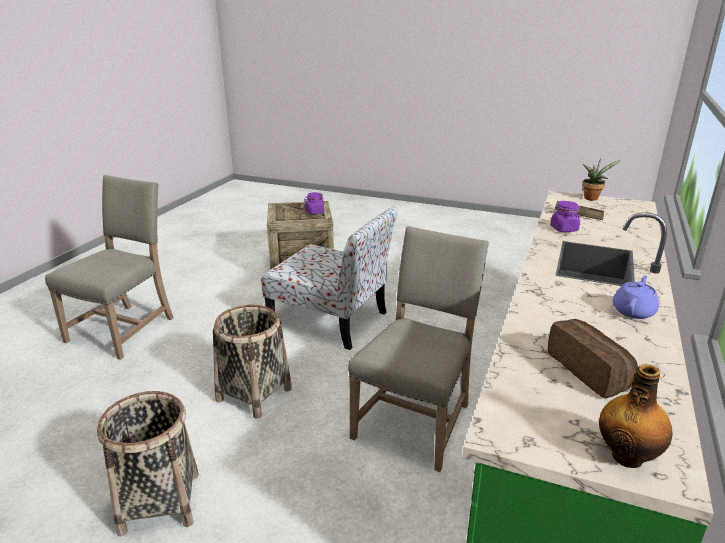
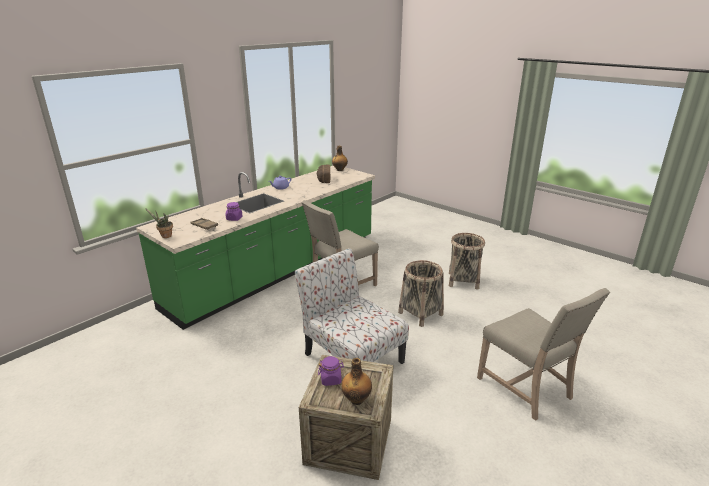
camera: 160 degrees left, 0 degrees up
beige chair [45,175,174,360] -> beige chair turned 75 degrees counterclockwise [477,288,610,421]
none -> bottle [341,358,372,405]

